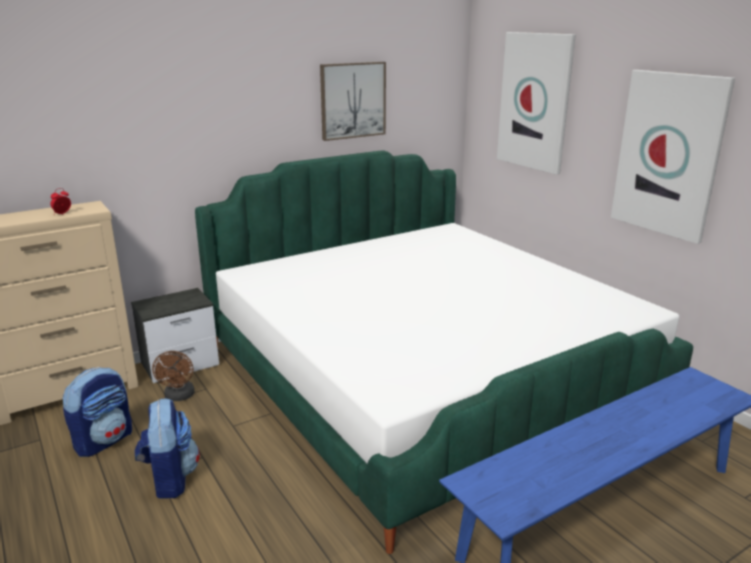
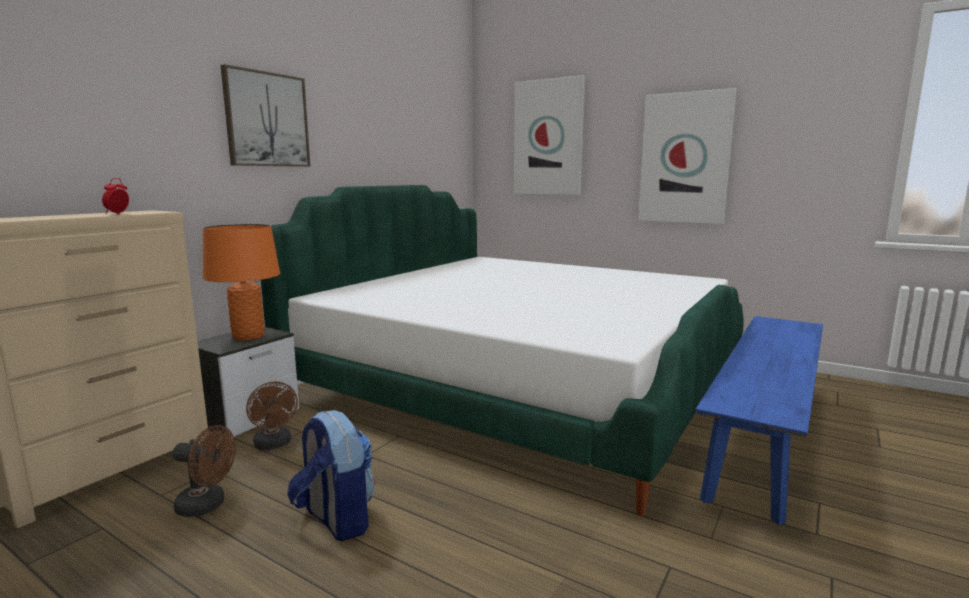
camera: 25 degrees left, 10 degrees down
backpack [62,367,132,457] -> brown fan [172,425,236,517]
picture [320,62,386,141] -> picture moved to [221,64,310,167]
none -> orange table lamp [203,224,280,341]

